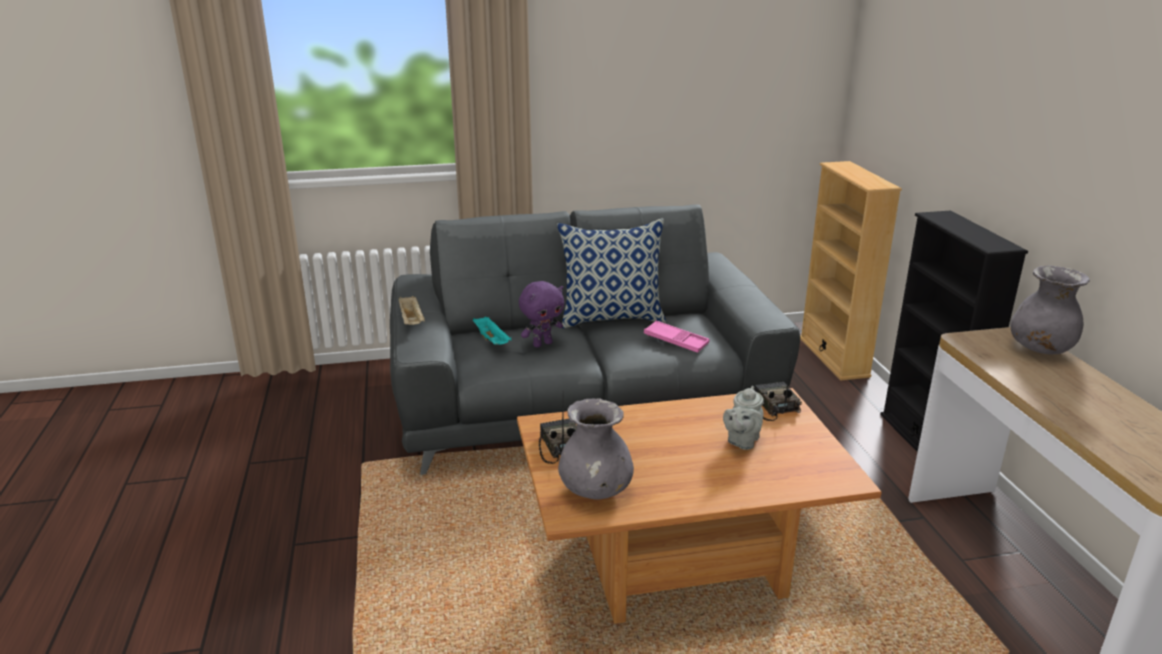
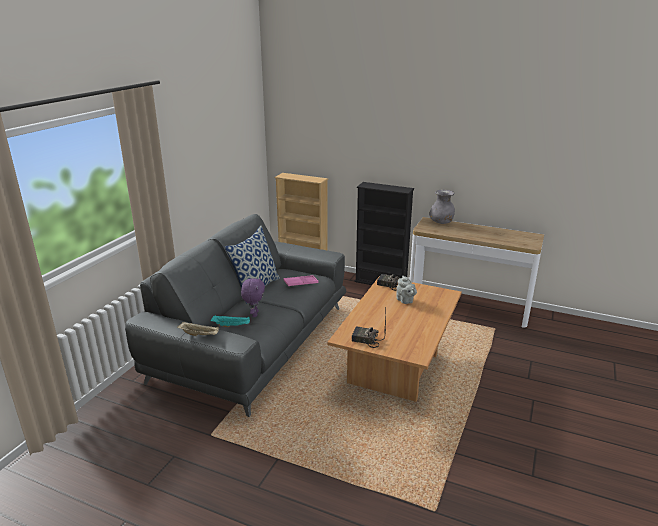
camera: 55 degrees left, 0 degrees up
grey vase [558,398,634,500] -> none

